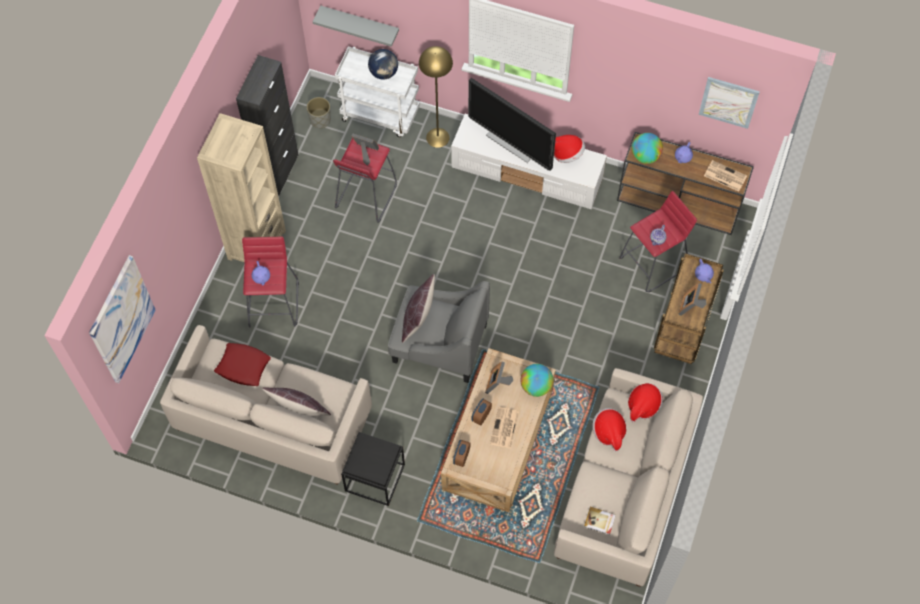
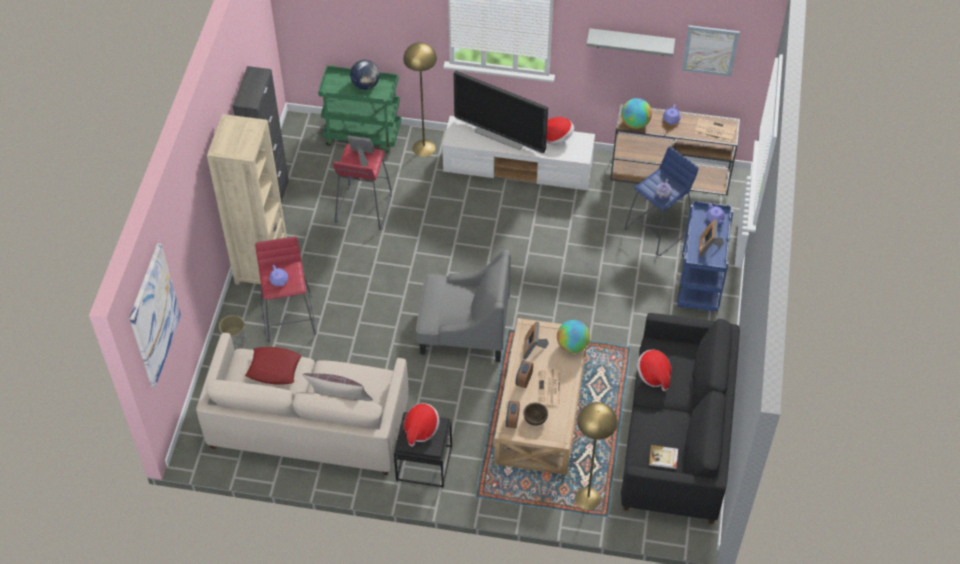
camera: 10 degrees left, 10 degrees down
grey planter [307,97,331,128] -> grey planter moved to [219,315,246,349]
grey shelf [313,6,399,47] -> grey shelf moved to [586,28,675,57]
white cart [335,46,420,137] -> green cart [318,65,401,153]
brown pillow [402,274,435,343] -> none
beige sofa [554,368,703,587] -> black sofa [621,313,740,524]
red stool [619,191,697,292] -> blue stool [624,146,699,256]
hat [628,383,663,422] -> hat moved to [404,403,439,447]
brown cart [654,253,724,364] -> blue cart [677,201,734,312]
none -> brown bowl [523,403,548,426]
none -> yellow floor lamp [575,402,617,510]

